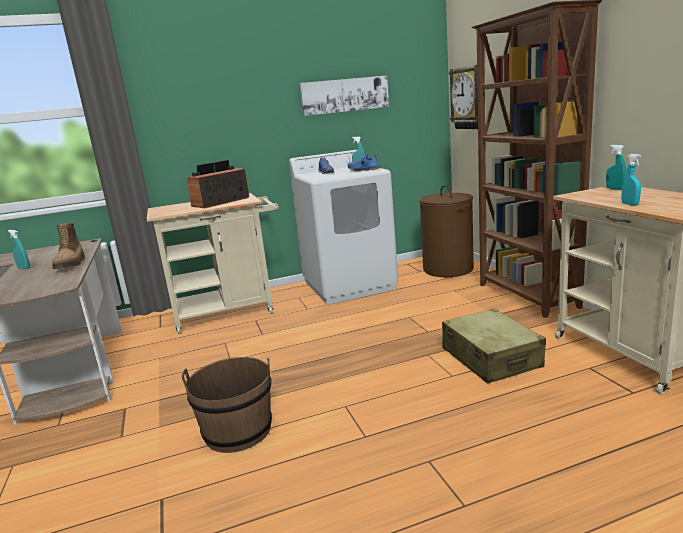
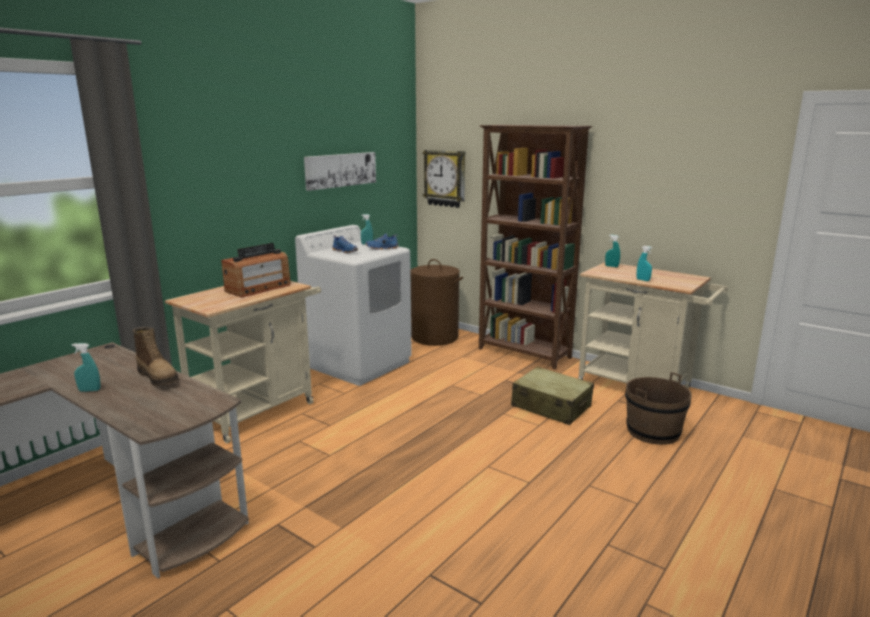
camera: 35 degrees left, 0 degrees up
brown bucket [181,357,272,453] -> brown bucket moved to [625,372,692,445]
radio [187,160,249,208] -> radio turned 150 degrees counterclockwise [221,243,291,297]

